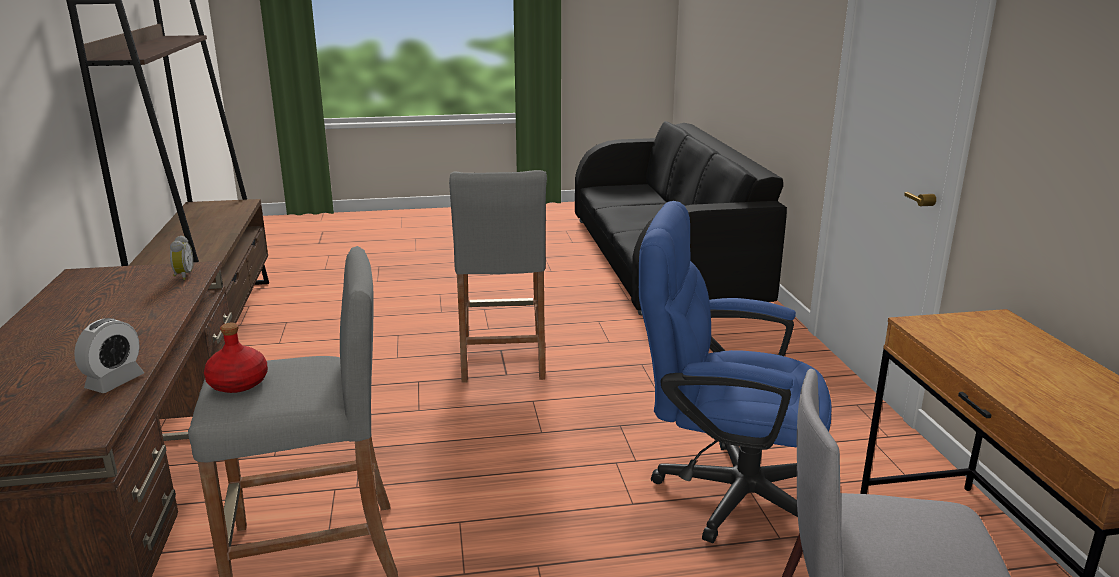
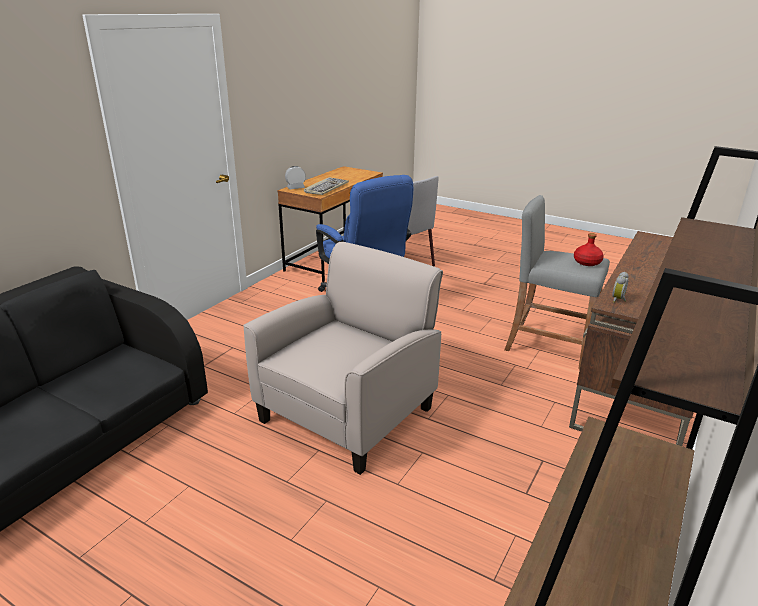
camera: 140 degrees left, 5 degrees up
alarm clock [74,318,144,393] -> alarm clock moved to [285,166,306,189]
grey stool [449,170,547,383] -> beige armchair [243,242,443,475]
none -> keyboard [304,177,349,195]

